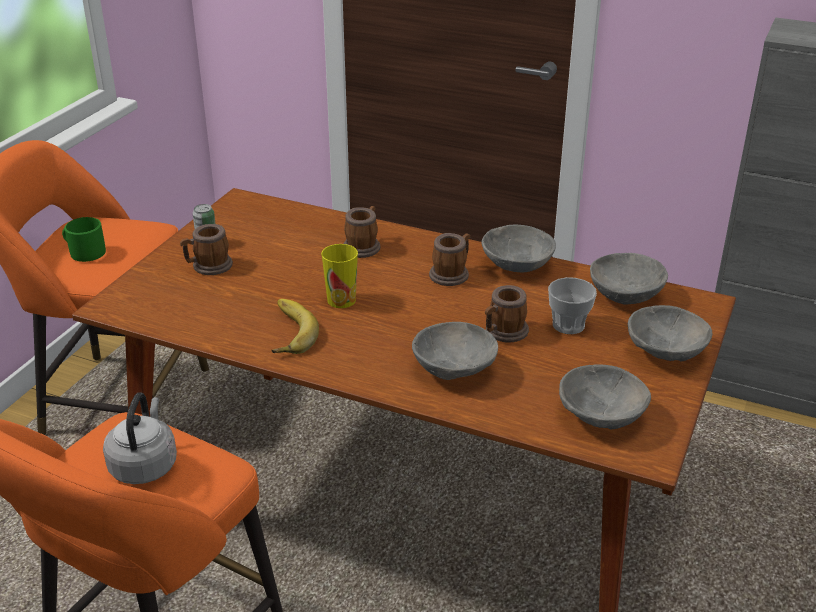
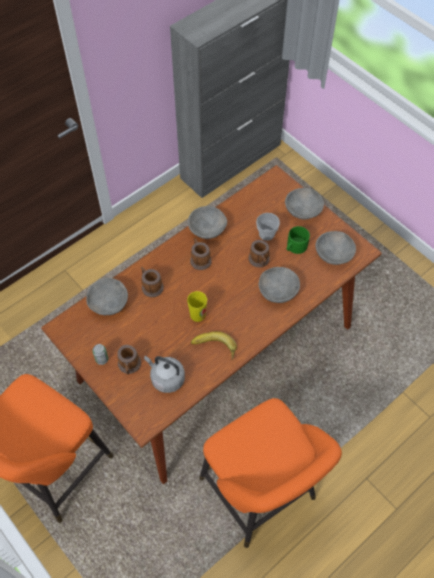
camera: 65 degrees left, 25 degrees up
green mug [62,217,106,262] -> green mug moved to [287,226,310,254]
grey kettle [103,393,177,484] -> grey kettle moved to [144,356,185,393]
grey bowl [590,253,668,305] -> grey bowl moved to [86,278,128,315]

